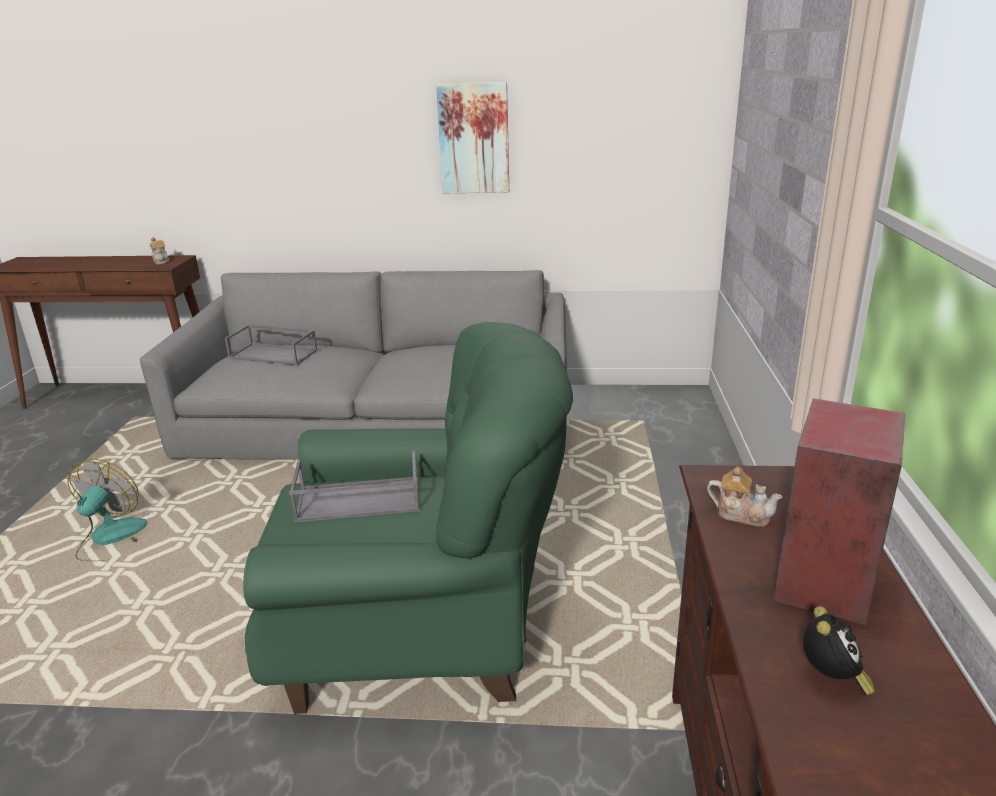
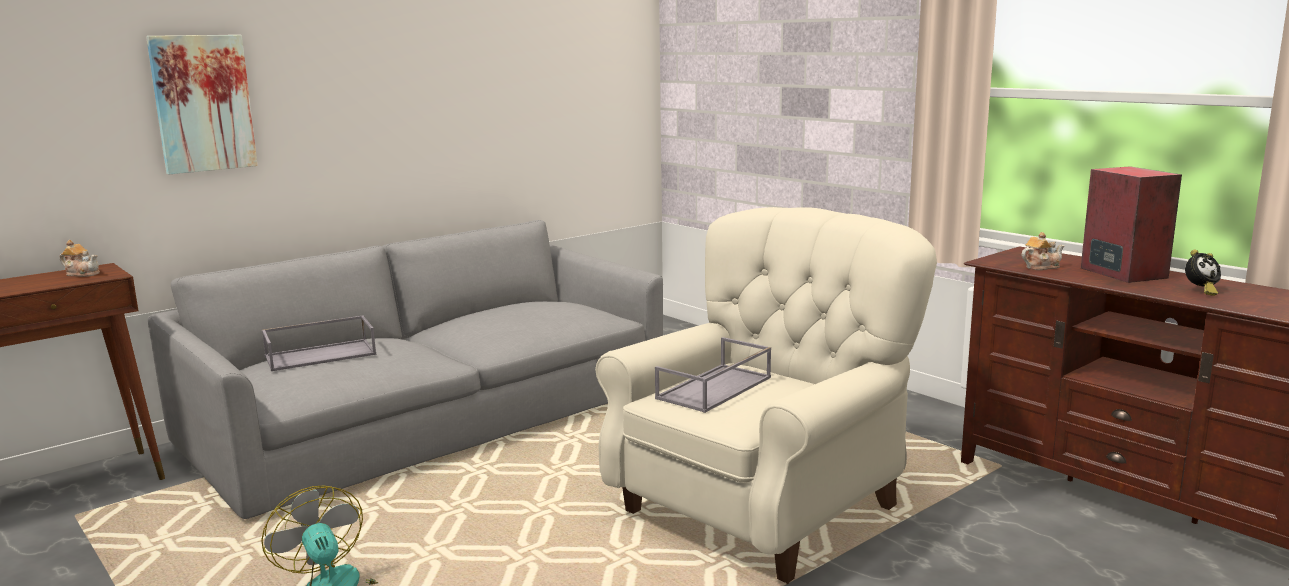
camera: 45 degrees left, 10 degrees down
green armchair [243,322,573,714] -> beige armchair [595,207,937,584]
picture [436,82,509,193] -> picture moved to [146,35,258,174]
alarm clock [803,606,875,695] -> alarm clock turned 105 degrees clockwise [1185,250,1221,296]

